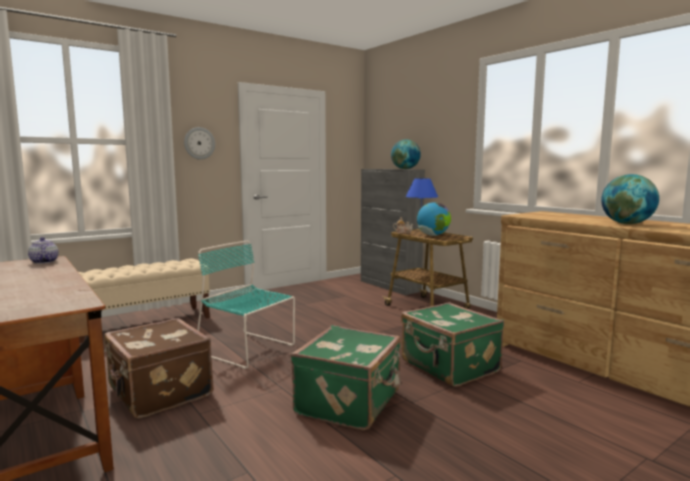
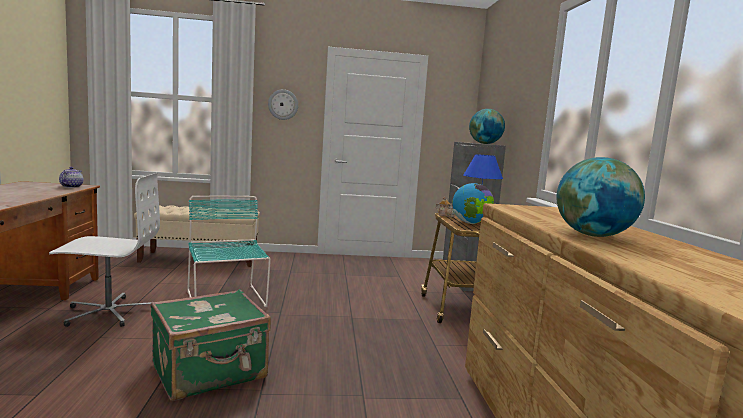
camera: 30 degrees right, 0 degrees up
brown suitcase [104,318,213,418] -> white office chair [49,173,160,327]
green suitcase [401,302,504,387] -> none

